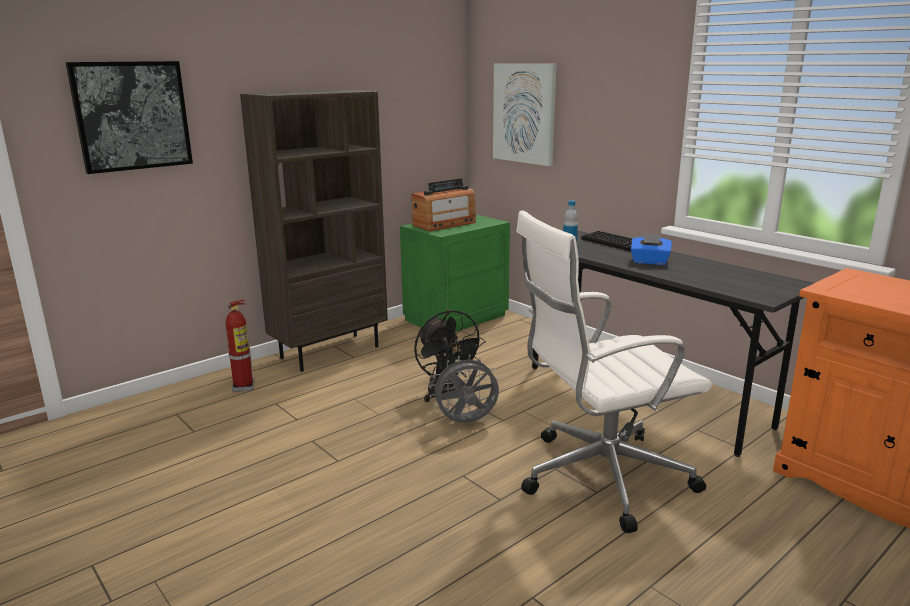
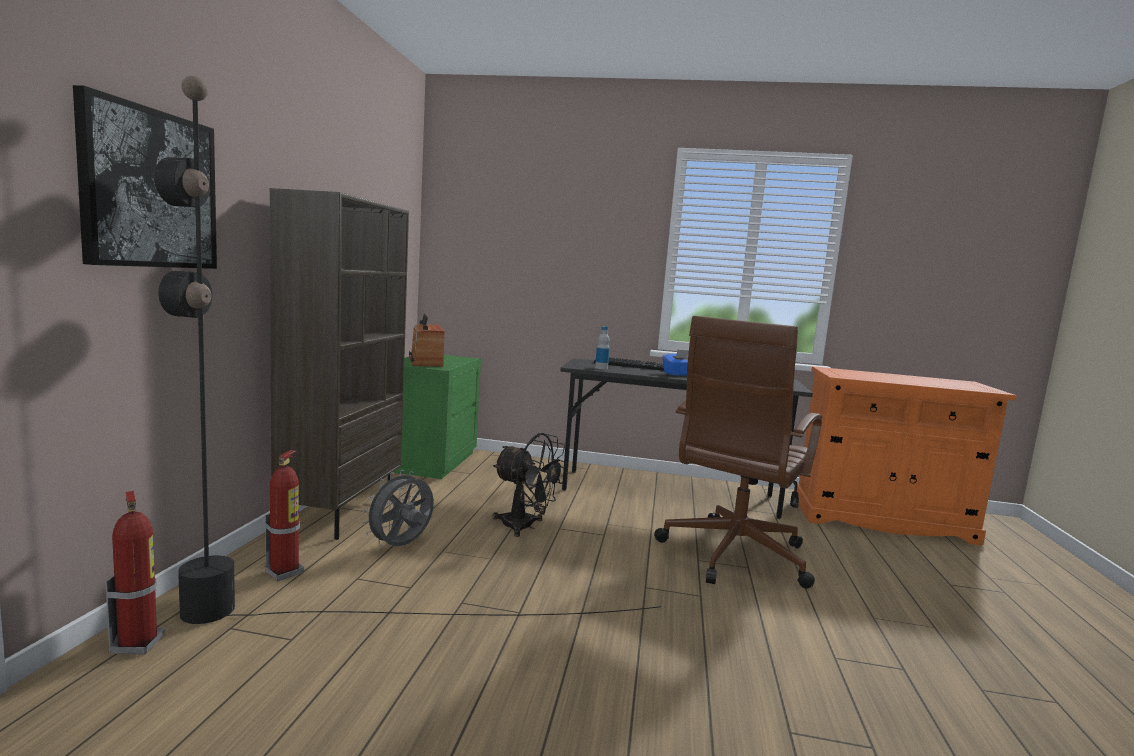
camera: 40 degrees left, 10 degrees down
radio [412,179,476,231] -> radio turned 150 degrees clockwise [409,314,445,367]
grey fan [430,354,499,423] -> grey fan moved to [363,470,434,546]
picture [493,64,557,166] -> none
white office chair [516,210,712,533] -> brown office chair [654,316,822,588]
none -> fire extinguisher [105,491,165,654]
none -> black floor lamp [154,76,661,624]

